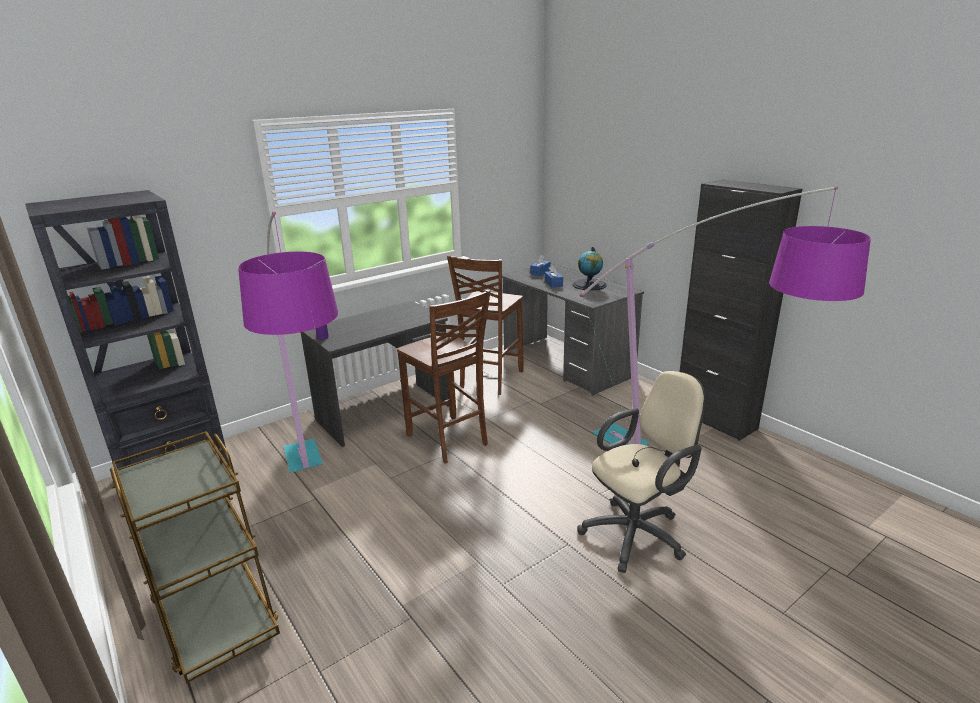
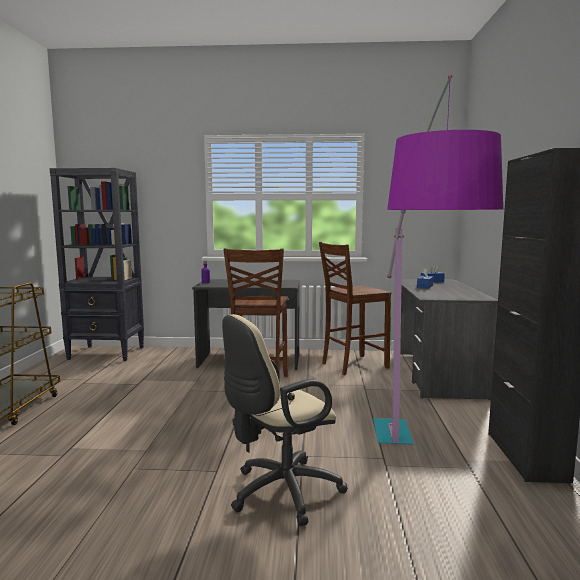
camera: 40 degrees right, 15 degrees down
floor lamp [238,211,338,473] -> none
globe [573,247,607,290] -> none
beige office chair [577,371,705,573] -> beige office chair turned 135 degrees clockwise [222,314,348,526]

